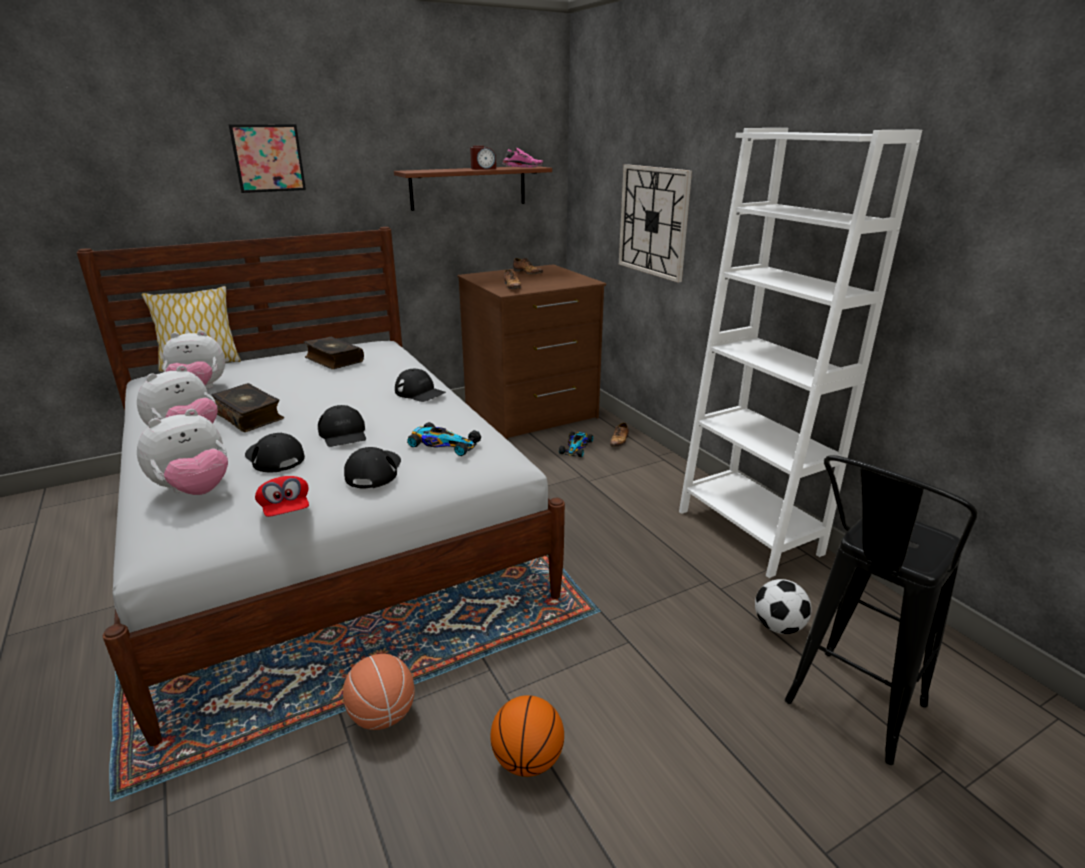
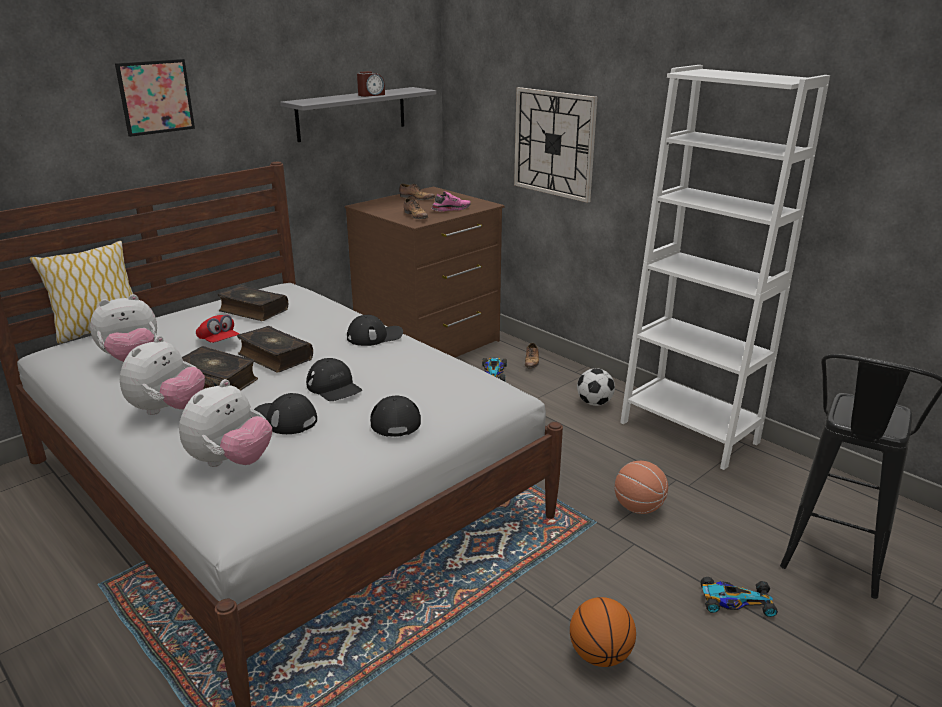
camera: 15 degrees left, 0 degrees up
red cap [255,476,309,517] -> red cap moved to [196,315,239,343]
basketball [343,654,415,730] -> basketball moved to [615,461,668,514]
brown shelf [394,166,552,211] -> grey shelf [280,87,437,142]
black cap [395,369,446,402] -> black cap turned 45 degrees counterclockwise [347,315,403,346]
toy car [407,422,481,456] -> toy car moved to [701,577,778,617]
pink shoe [503,148,543,168] -> pink shoe moved to [431,191,471,212]
football [755,579,812,634] -> football moved to [577,368,615,406]
none -> book [237,326,313,372]

